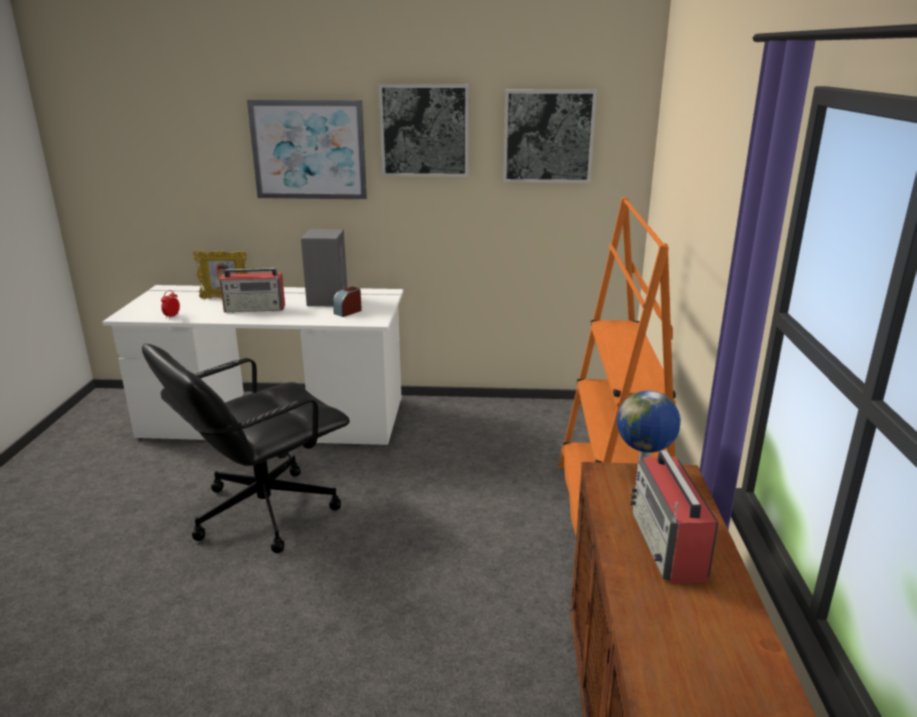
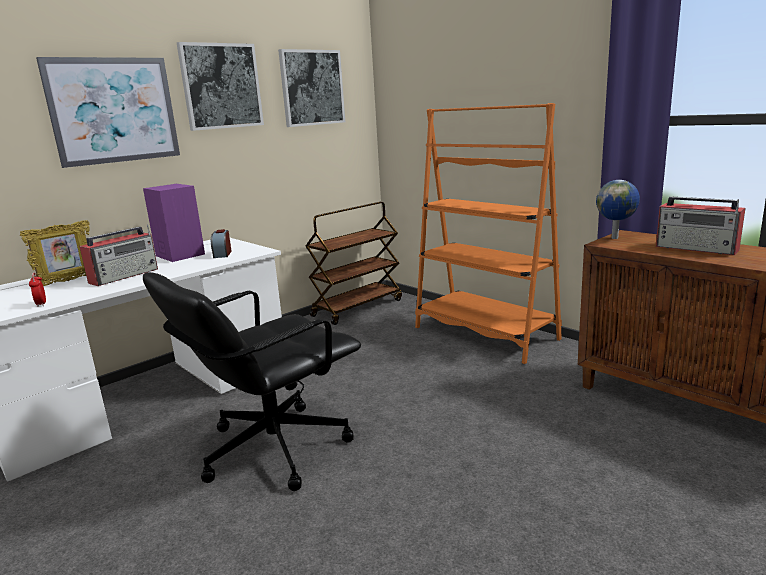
camera: 45 degrees left, 5 degrees down
black office chair [142,344,350,553] -> black office chair turned 45 degrees clockwise [143,272,361,491]
grey speaker [301,229,347,306] -> purple speaker [143,184,205,262]
none -> brown cart [306,202,402,325]

